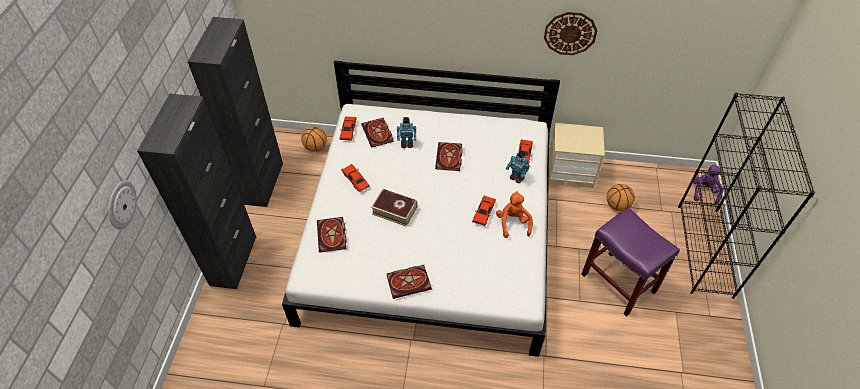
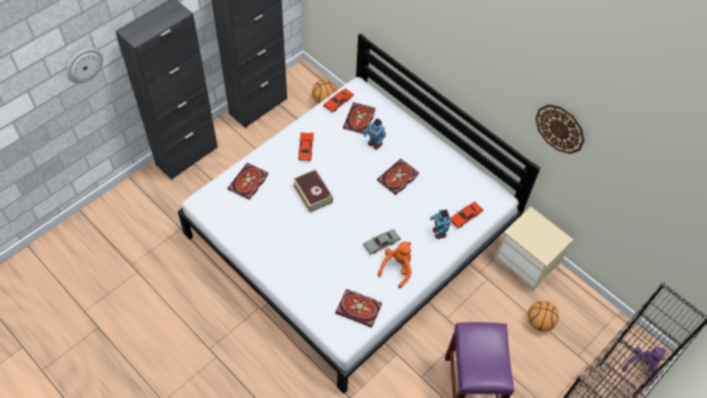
camera: 35 degrees right, 5 degrees up
book [386,265,432,299] -> book moved to [335,289,382,328]
red toy car [472,195,496,226] -> grey toy car [363,229,401,255]

